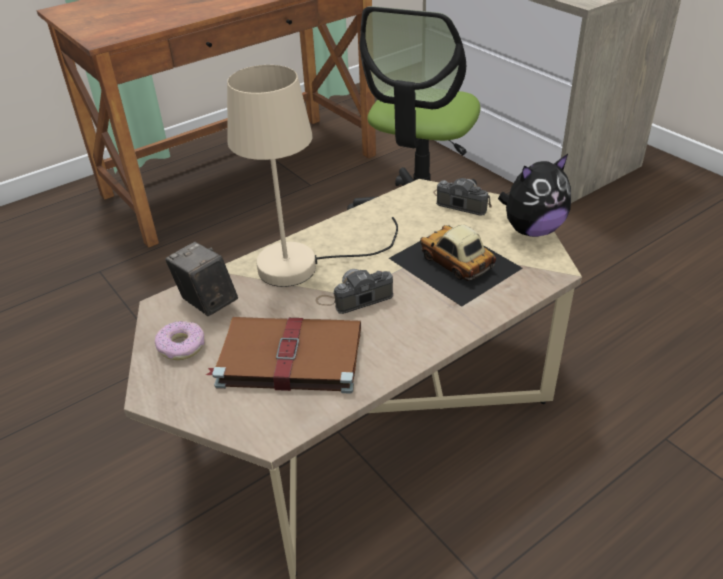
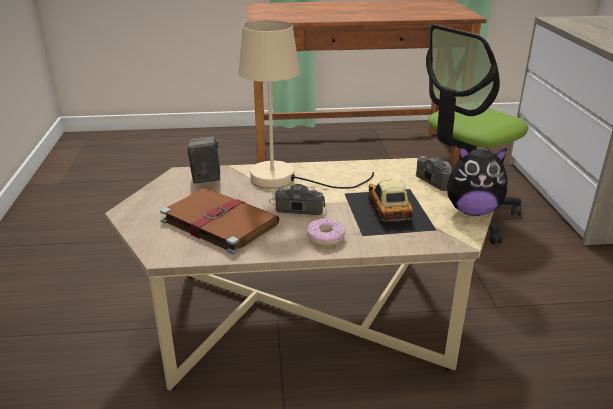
camera: 30 degrees right, 10 degrees down
donut [155,321,204,360] -> donut moved to [307,218,346,246]

